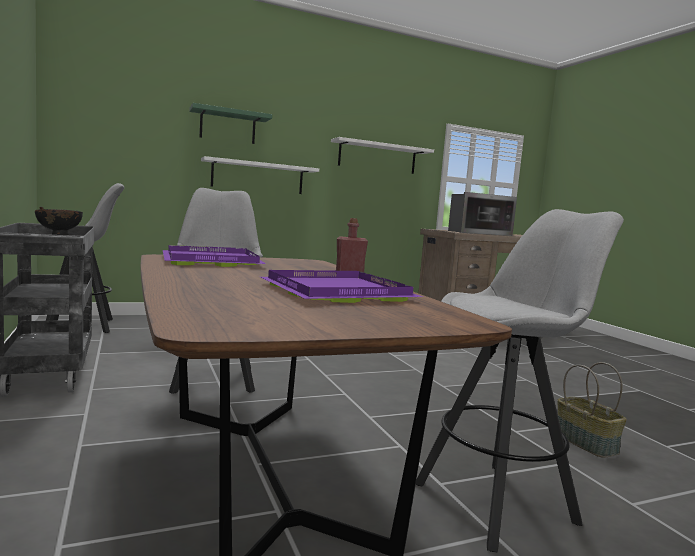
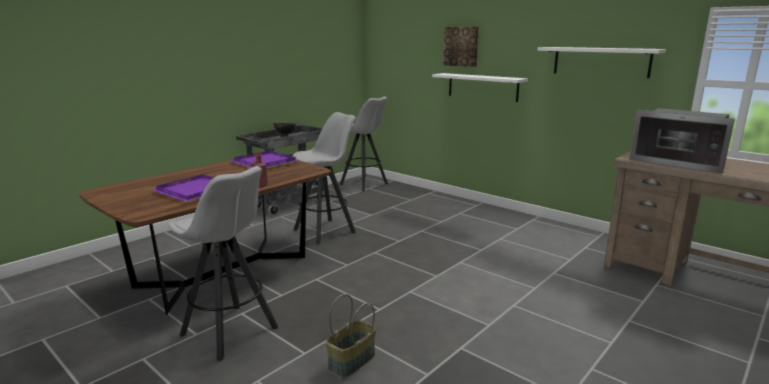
camera: 65 degrees right, 10 degrees up
green shelf [189,103,272,144] -> picture [443,27,479,67]

